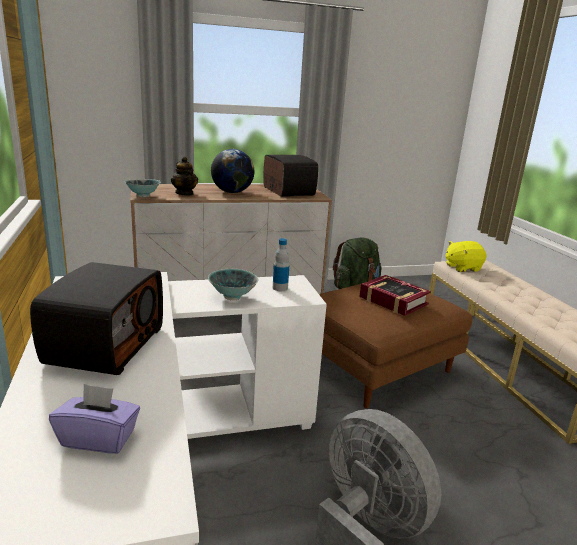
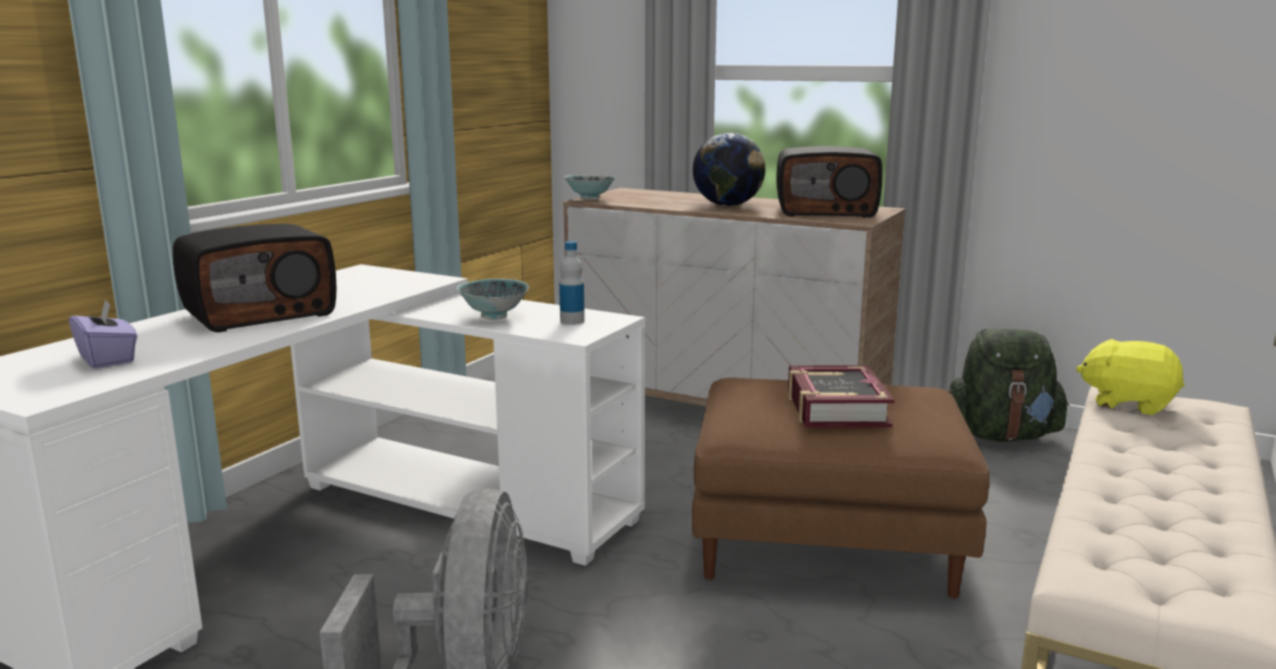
camera: 45 degrees right, 5 degrees down
teapot [171,157,198,195] -> none
radio [263,155,318,197] -> radio turned 75 degrees clockwise [776,146,882,218]

